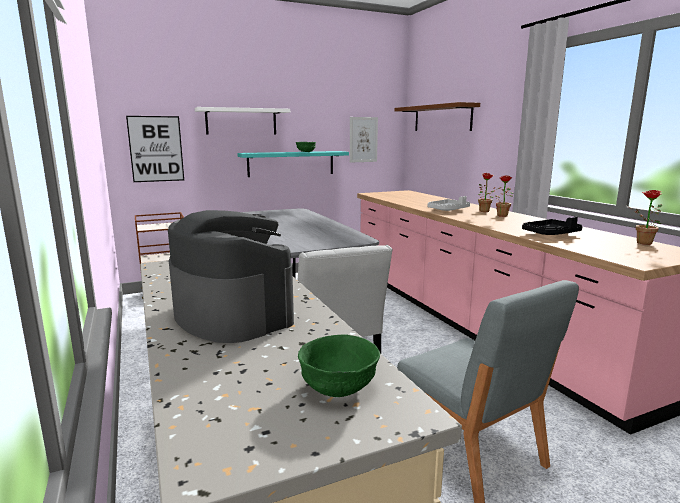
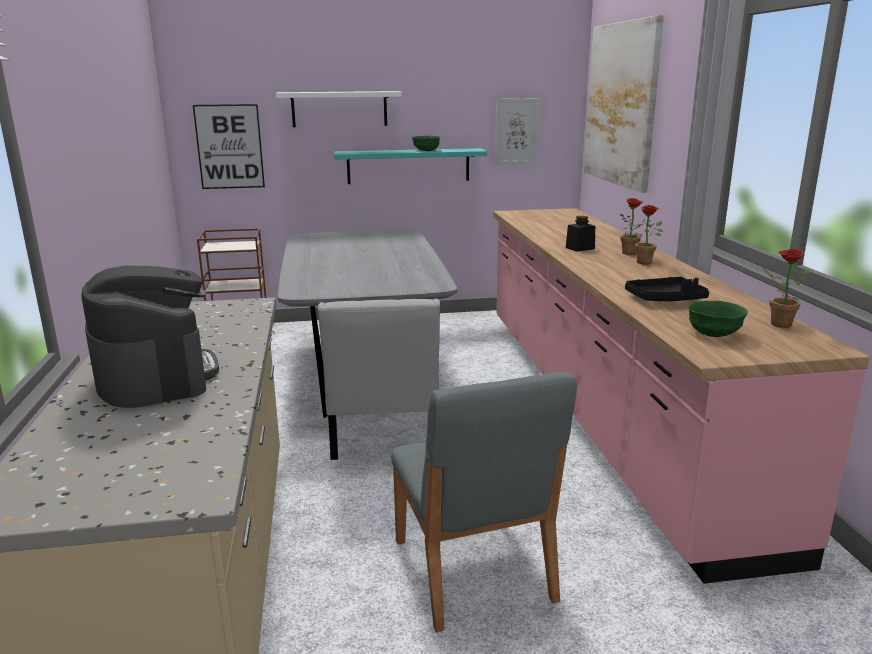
camera: 15 degrees right, 5 degrees up
green bowl [298,335,380,397] -> green bowl moved to [688,301,748,337]
brown shelf [394,102,480,131] -> picture [584,15,664,193]
grey tray [427,196,470,211] -> black jar [566,216,595,252]

